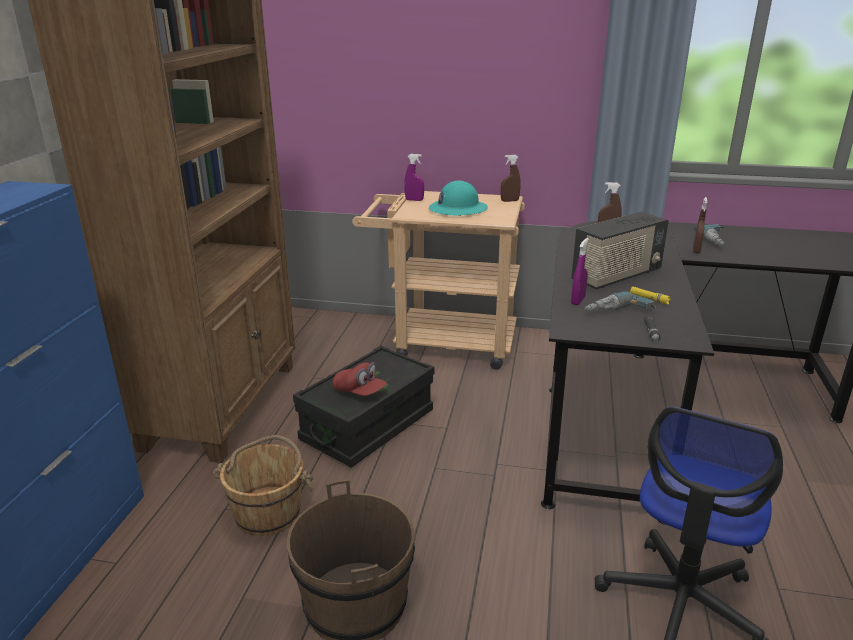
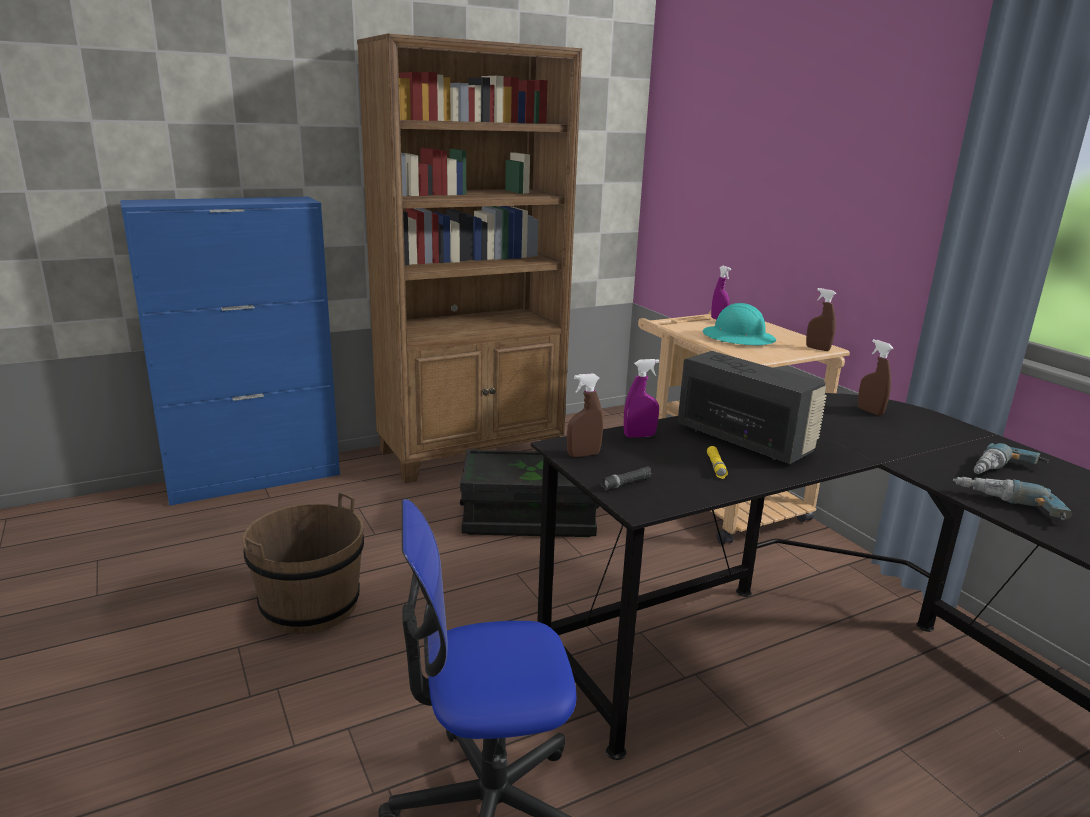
camera: 50 degrees right, 5 degrees down
brown bucket [212,435,314,536] -> none
red cap [332,362,387,396] -> none
radio [571,212,669,289] -> radio turned 150 degrees counterclockwise [678,351,827,464]
power drill [584,291,658,311] -> power drill moved to [953,477,1072,520]
brown spray bottle [693,197,708,253] -> brown spray bottle moved to [567,373,603,457]

